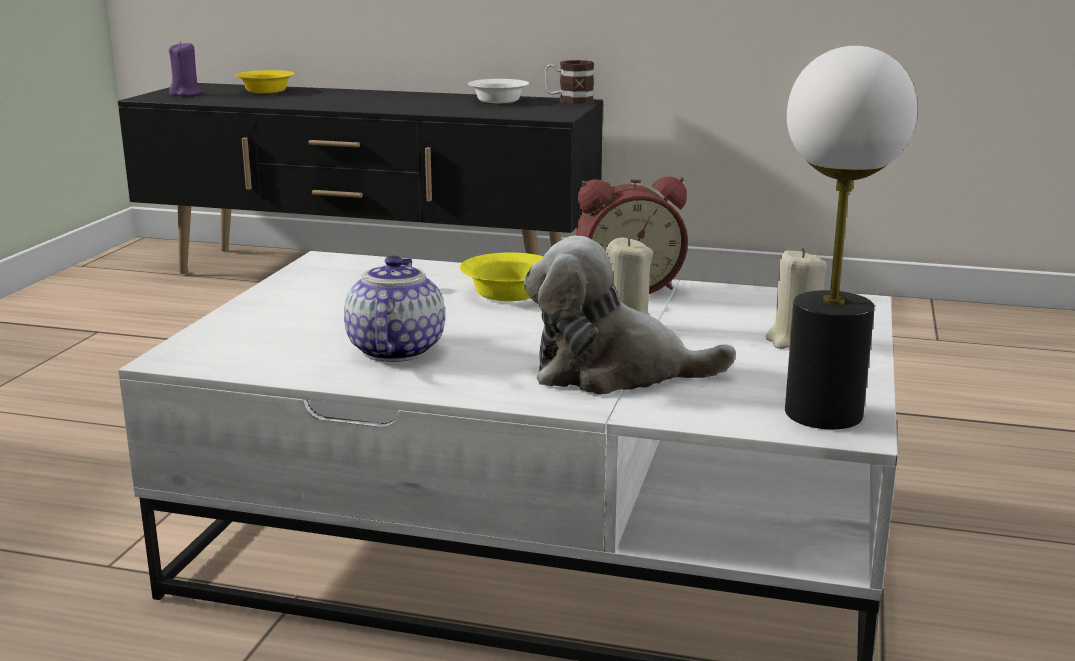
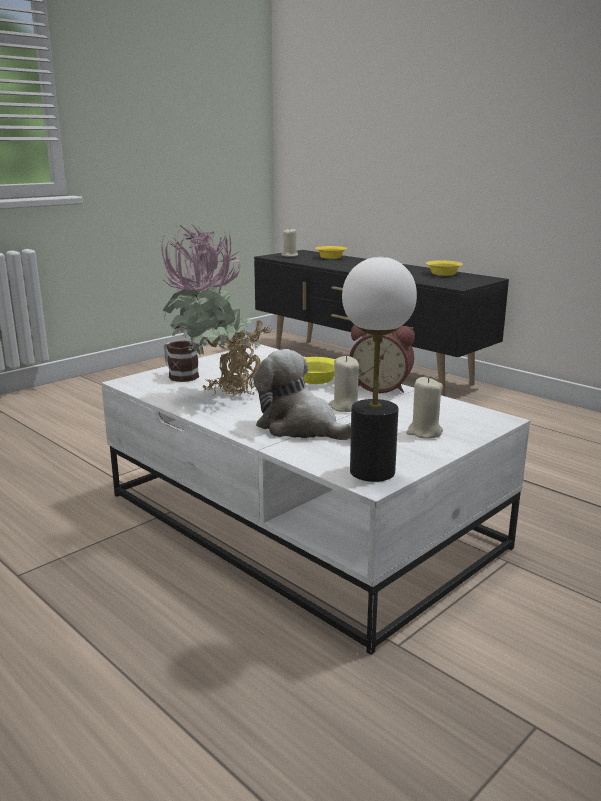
camera: 30 degrees right, 0 degrees up
purple candle [169,41,201,96] -> beige candle [281,229,298,257]
teapot [344,255,445,362] -> potted plant [161,224,272,397]
white bowl [468,79,529,103] -> yellow bowl [426,261,463,276]
mug [545,60,594,104] -> mug moved to [164,341,199,382]

